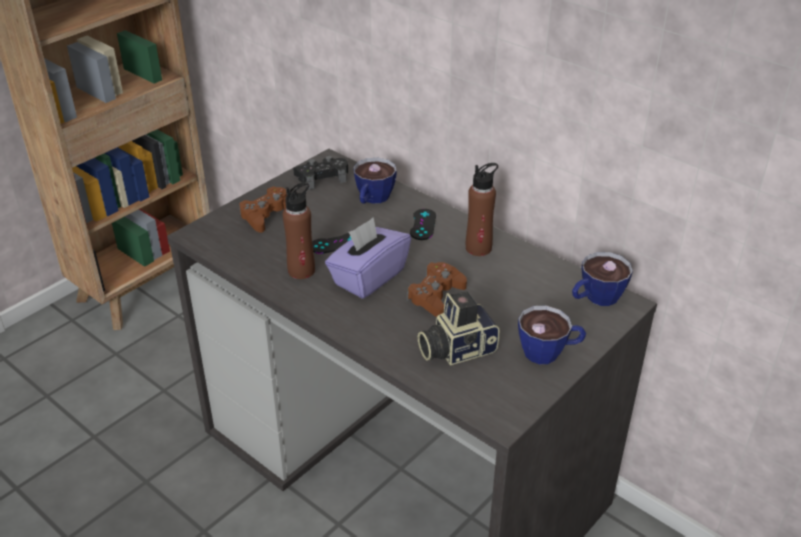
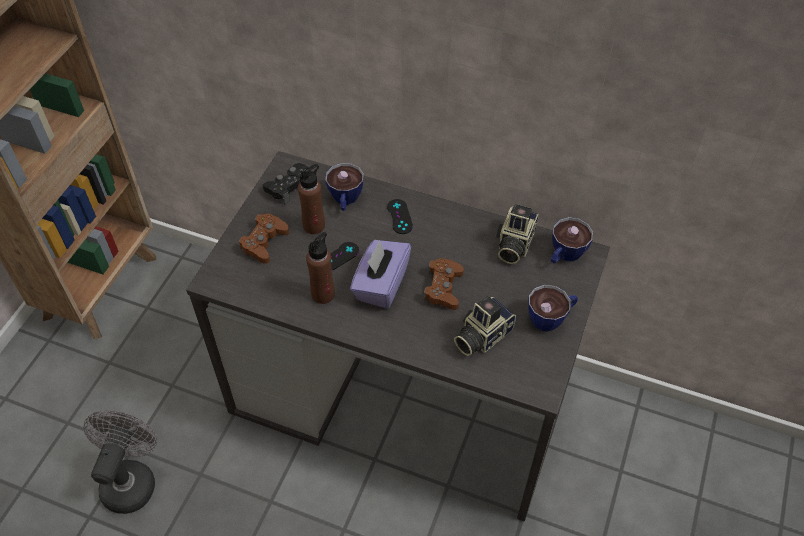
camera: 20 degrees left, 15 degrees up
brown bottle [466,163,498,256] -> brown bottle moved to [298,164,325,234]
none -> grey fan [83,410,157,514]
none -> camera [496,204,539,264]

